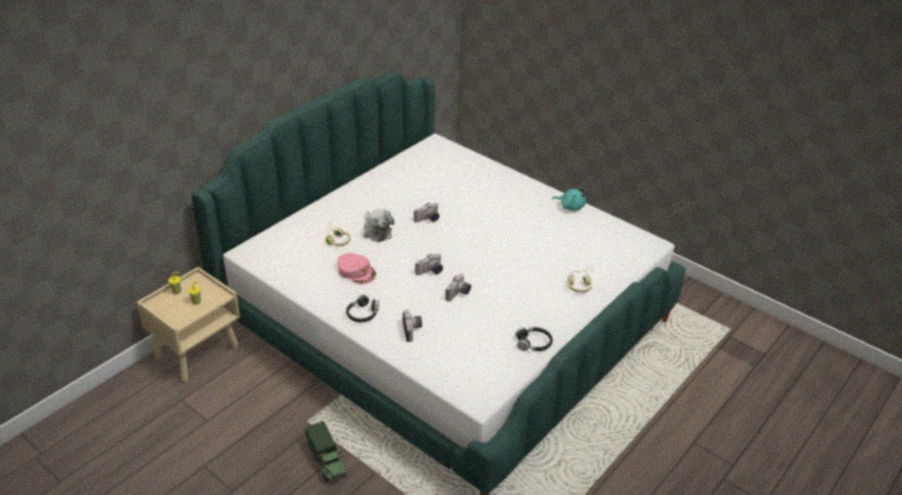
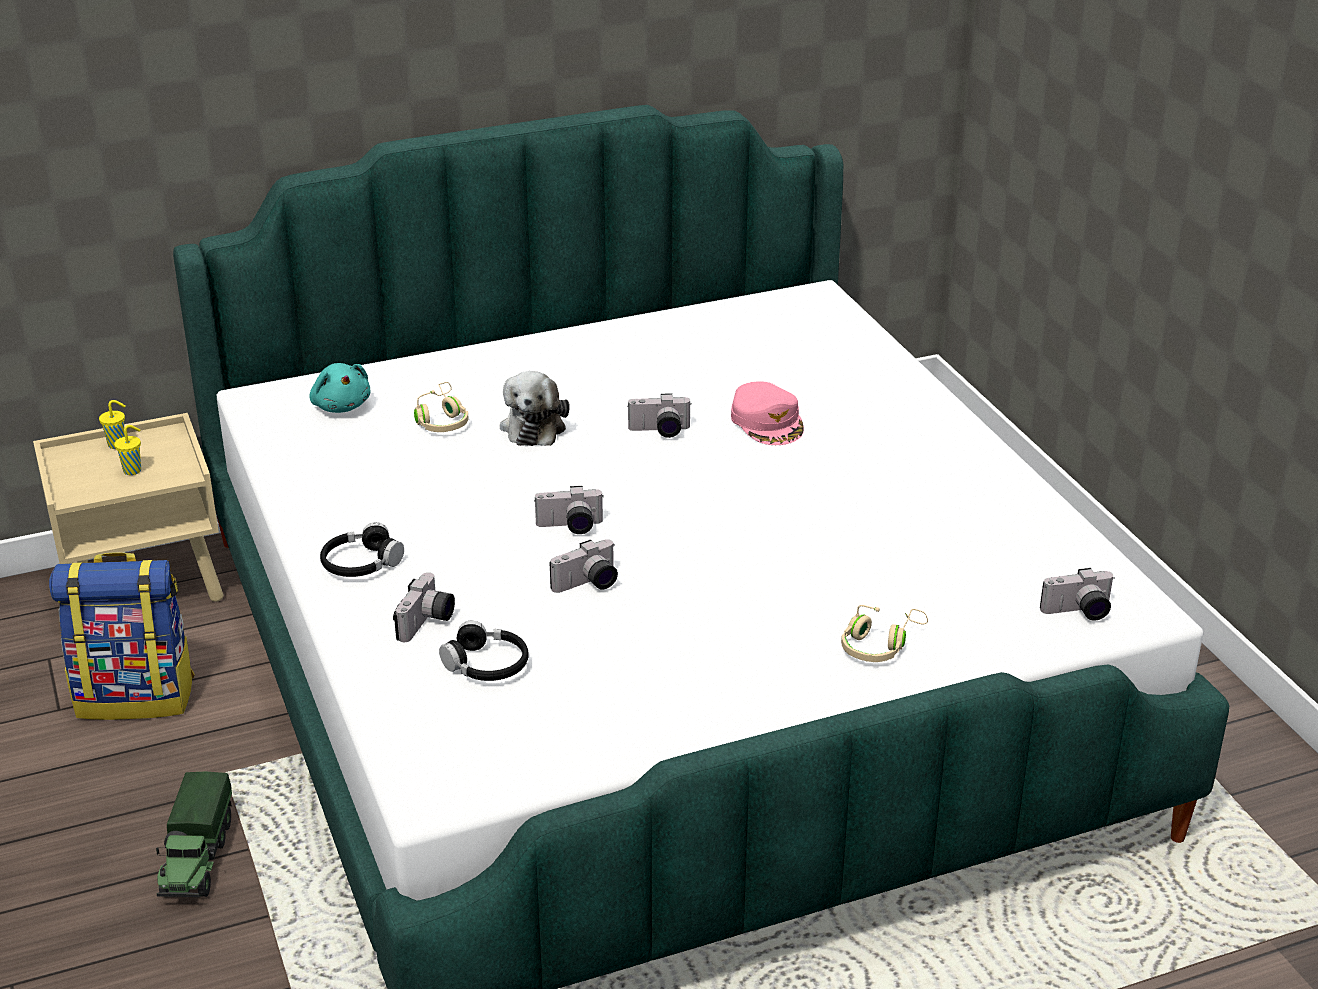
camera: 30 degrees right, 5 degrees down
pink cap [337,253,376,284] -> pink cap moved to [731,381,804,445]
black headphones [515,327,553,351] -> black headphones moved to [439,620,529,681]
turquoise plush toy [552,188,586,210] -> turquoise plush toy moved to [309,363,370,413]
none -> backpack [49,552,195,720]
none -> camera [1040,568,1115,621]

